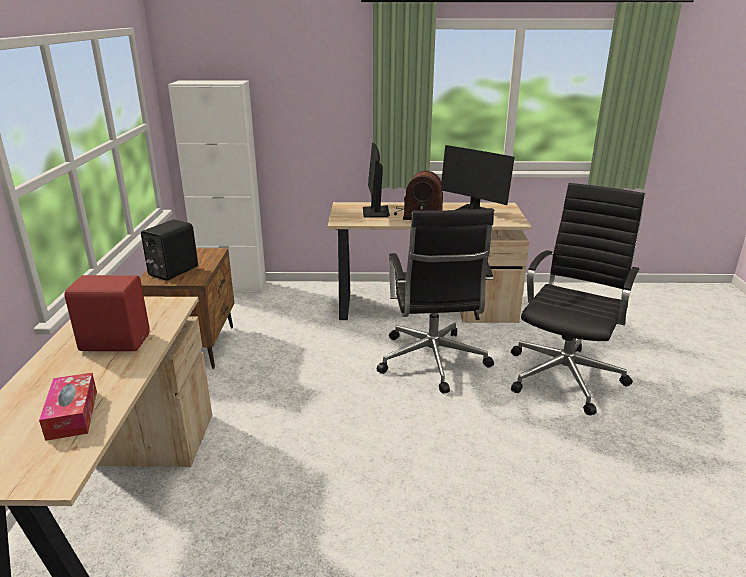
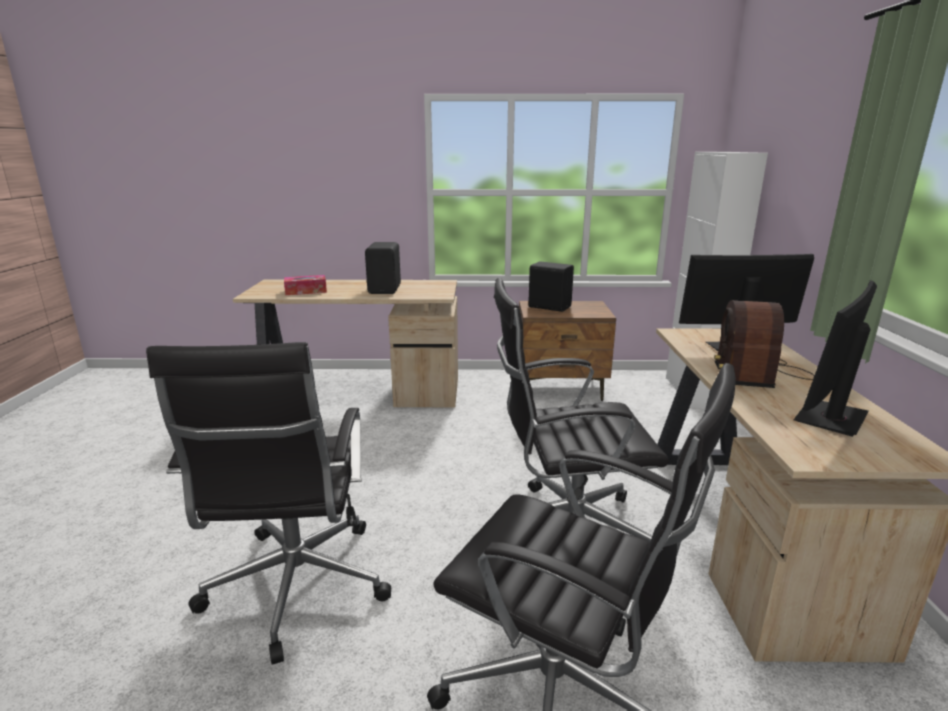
camera: 90 degrees right, 5 degrees down
red speaker [64,275,150,351] -> black speaker [365,242,401,294]
none -> black office chair [146,342,391,665]

